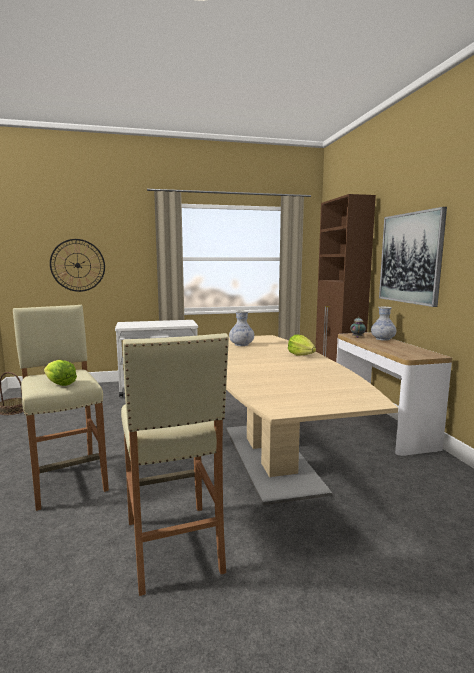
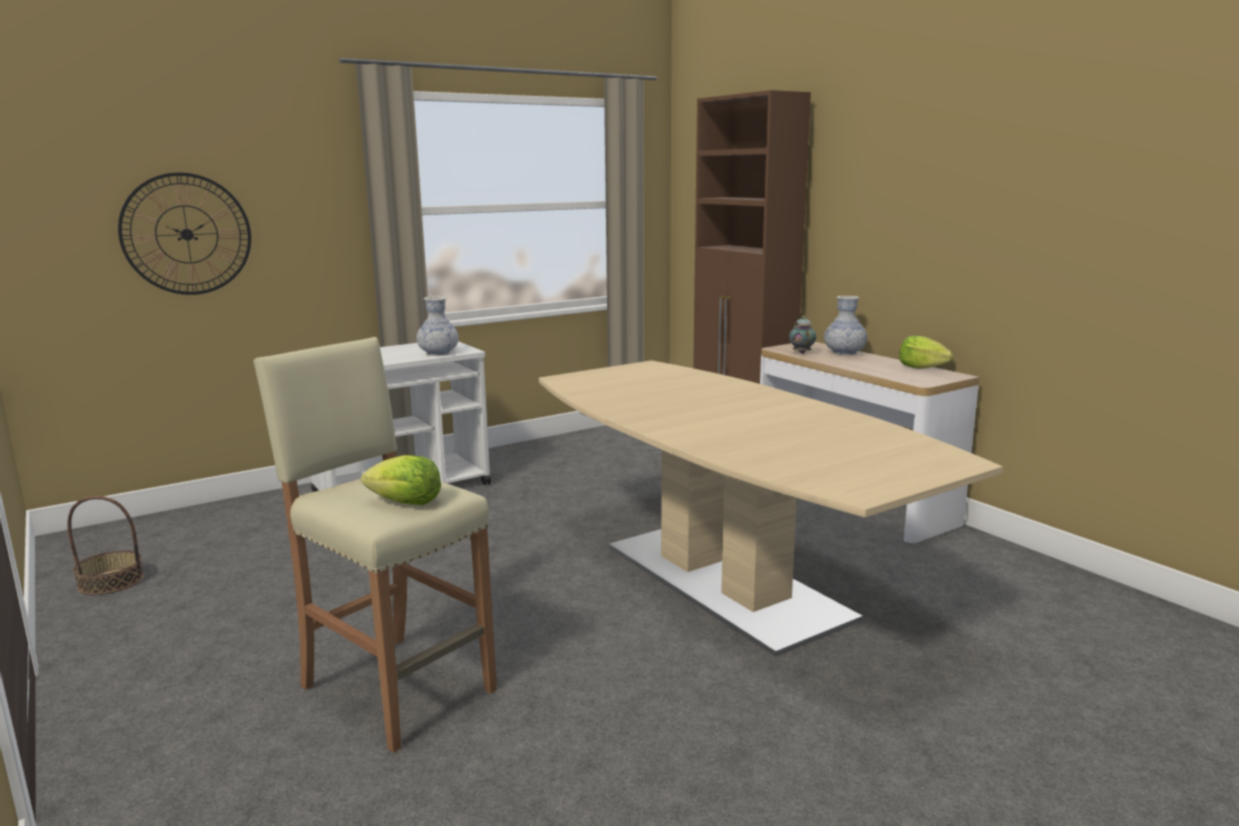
camera: 20 degrees left, 5 degrees up
beige stool [121,333,229,596] -> none
vase [229,310,254,346] -> vase moved to [417,296,459,356]
lettuce [288,334,316,356] -> lettuce moved to [899,335,953,369]
picture [379,207,447,307] -> none

